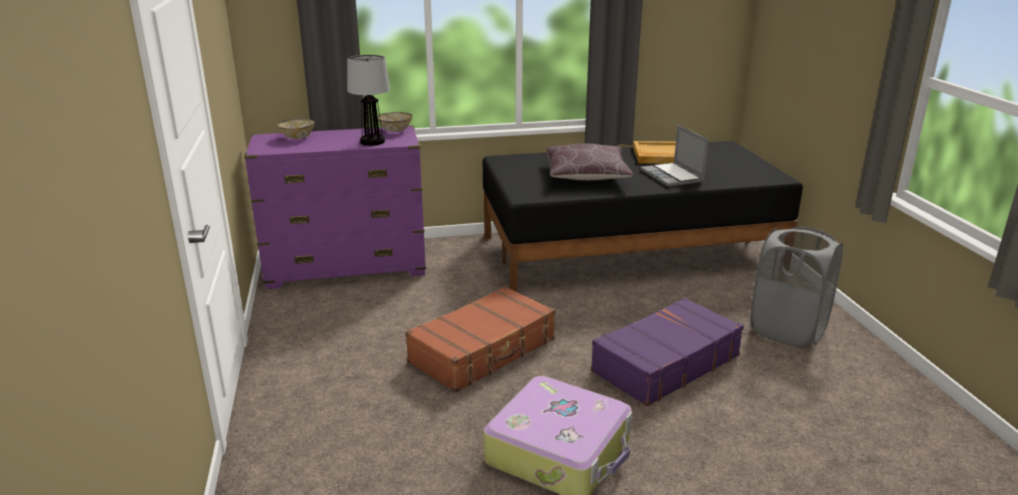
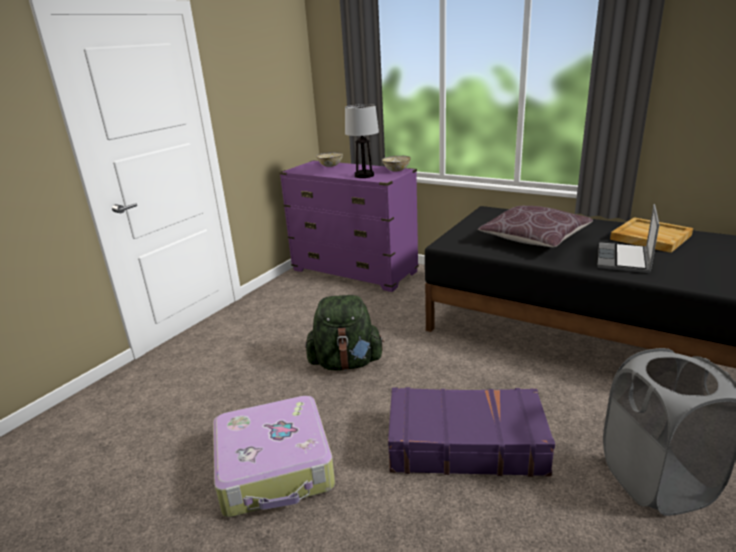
camera: 45 degrees right, 0 degrees up
brown suitcase [405,286,555,393] -> green backpack [305,295,384,371]

